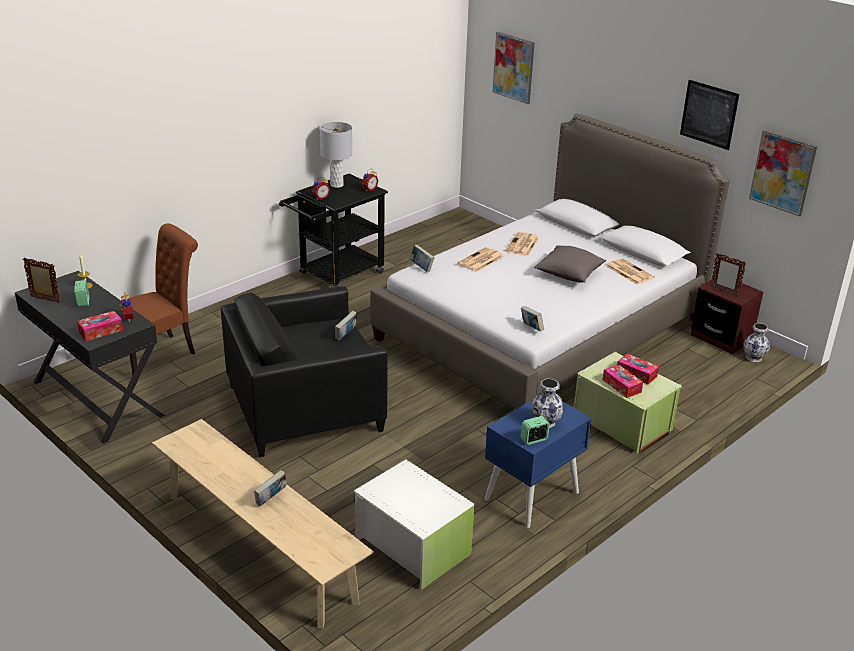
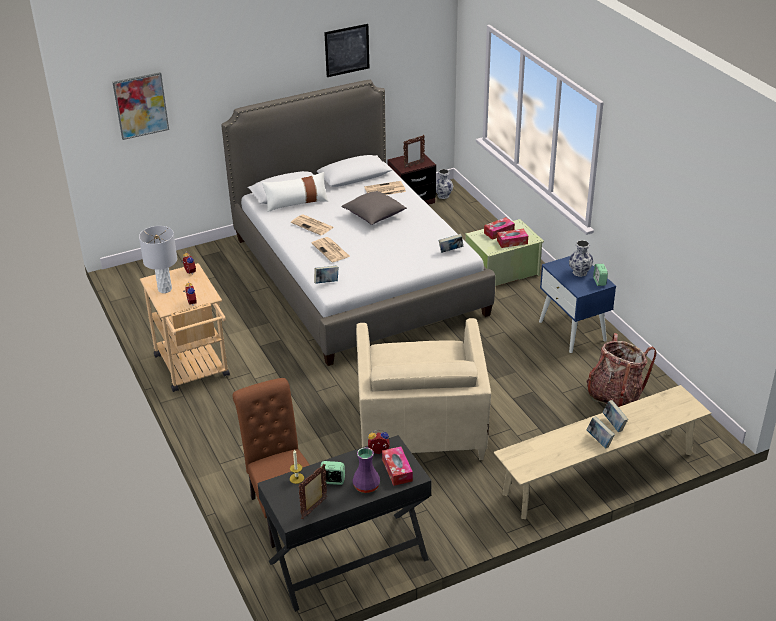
camera: 70 degrees left, 5 degrees up
black armchair [221,286,388,457] -> beige armchair [356,318,491,460]
black cart [279,174,388,287] -> beige cart [140,263,230,392]
book [335,310,357,341] -> book moved to [587,416,615,448]
white storage box [354,460,475,590] -> backpack [586,333,656,407]
picture [749,130,817,217] -> none
none -> white pillow [262,172,328,212]
none -> purple vase [352,447,380,493]

